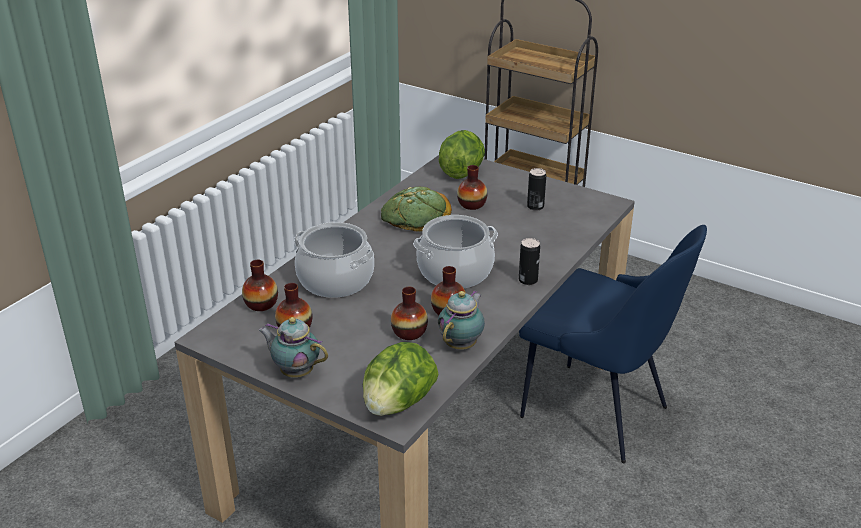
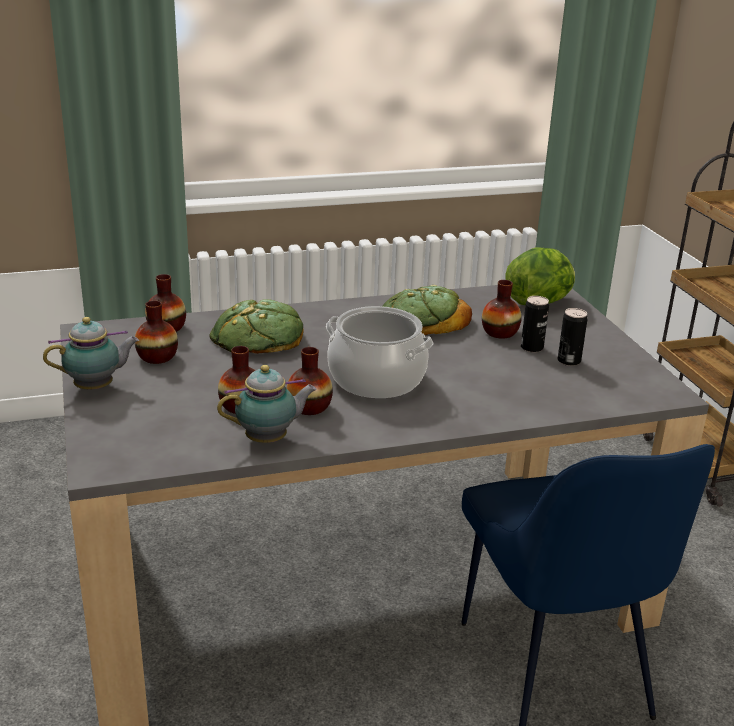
camera: 40 degrees right, 5 degrees down
teapot [258,317,328,378] -> teapot turned 90 degrees clockwise [43,317,139,390]
cooking pot [294,222,374,298] -> bread [209,299,304,354]
lettuce [363,342,438,416] -> none
can [519,238,540,285] -> can moved to [521,296,549,353]

